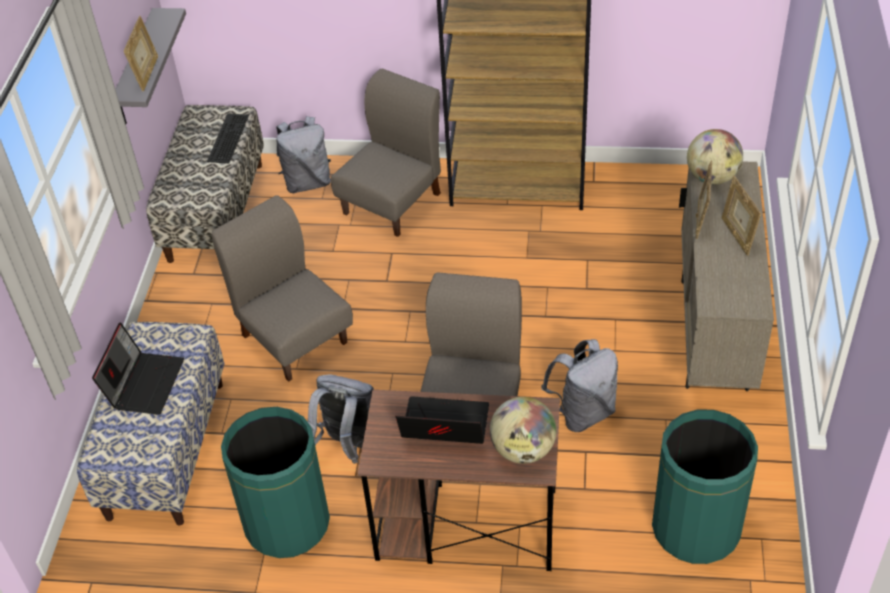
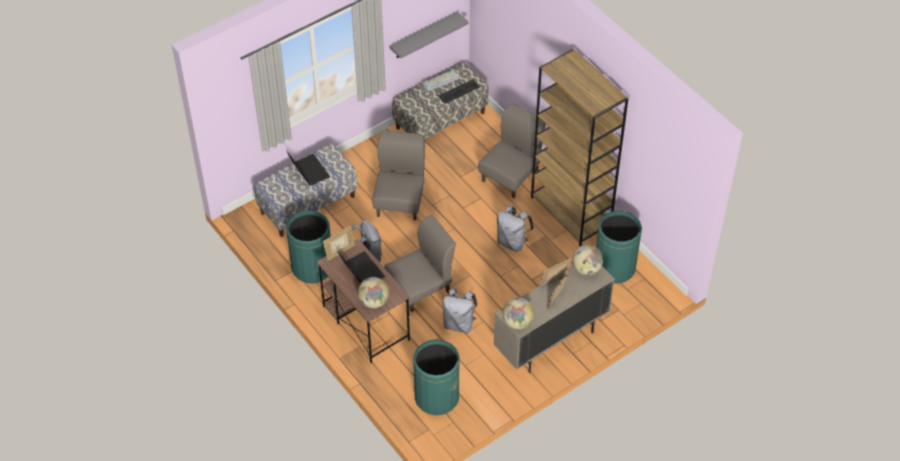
camera: 45 degrees right, 5 degrees up
laptop [92,322,184,415] -> laptop turned 90 degrees counterclockwise [286,150,330,186]
picture frame [124,15,158,92] -> picture frame moved to [323,226,355,261]
grey backpack [276,116,331,193] -> grey backpack moved to [497,206,534,252]
grey chair [331,68,441,237] -> grey chair turned 45 degrees counterclockwise [478,103,546,198]
none -> keyboard [422,70,460,91]
none -> globe [503,298,534,329]
none -> green trash can [596,211,642,284]

